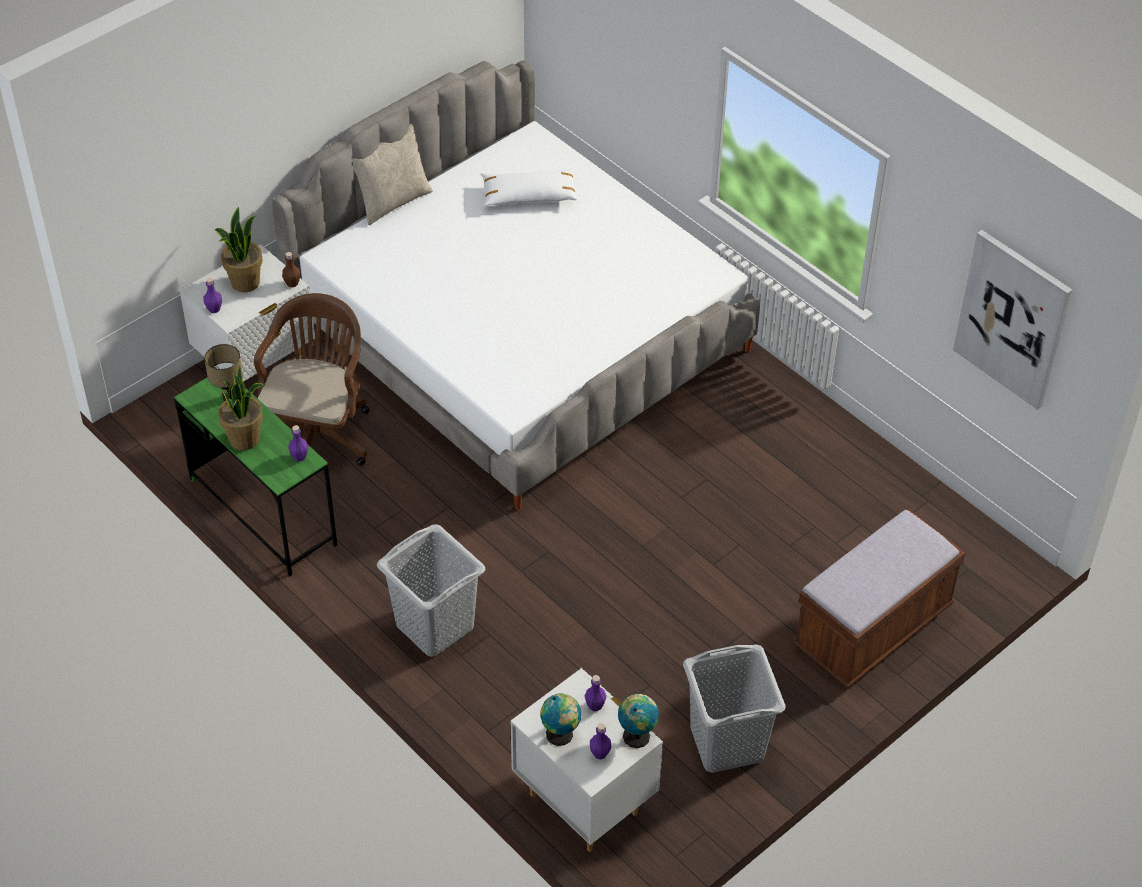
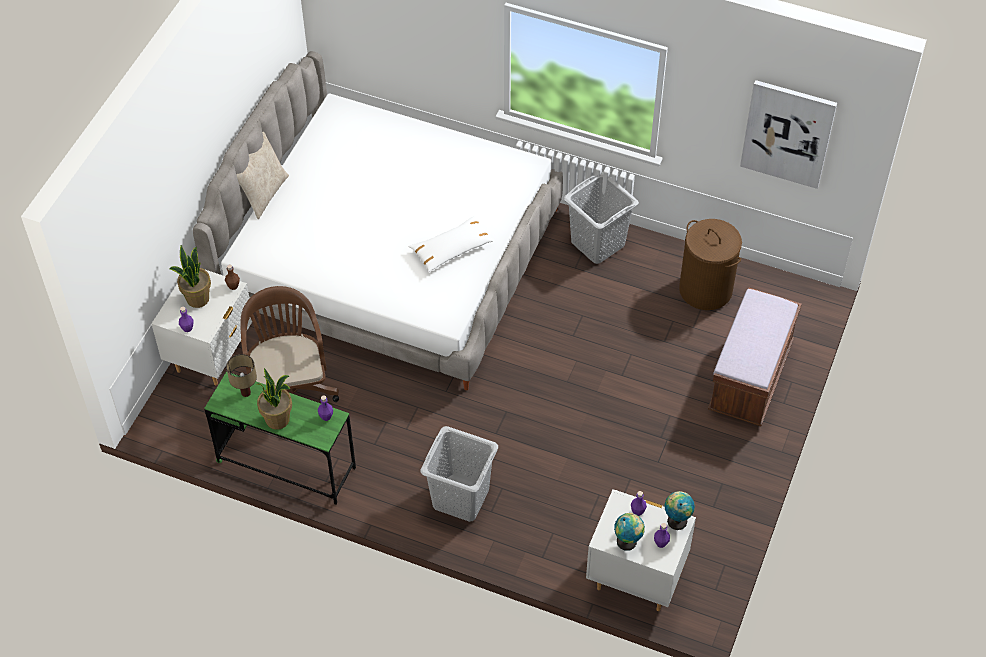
camera: 25 degrees left, 5 degrees up
white pillow [481,168,577,206] -> white pillow moved to [408,215,494,272]
grey laundry basket [683,644,786,773] -> grey laundry basket moved to [564,172,639,264]
none -> brown laundry basket [679,219,742,310]

